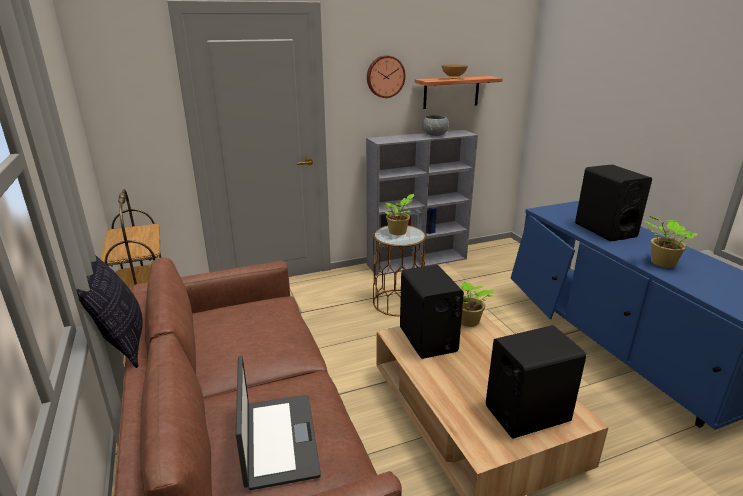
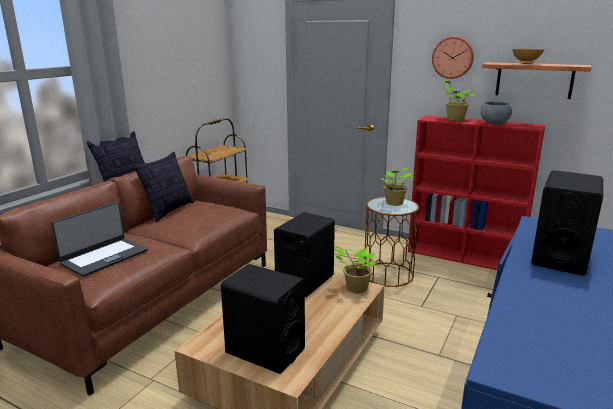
camera: 50 degrees right, 5 degrees down
grey bookcase [366,130,478,276] -> red bookcase [408,116,545,270]
potted plant [645,216,698,268] -> potted plant moved to [441,79,476,121]
none -> pillow [133,152,194,222]

